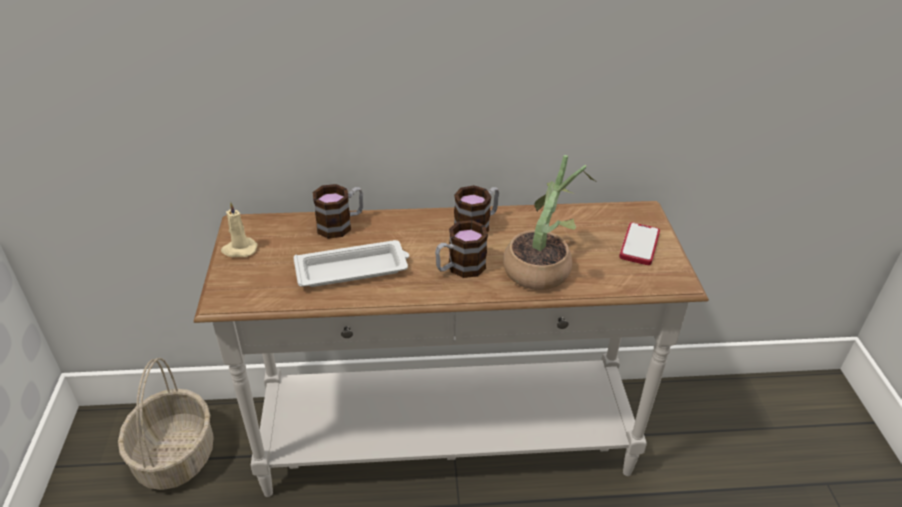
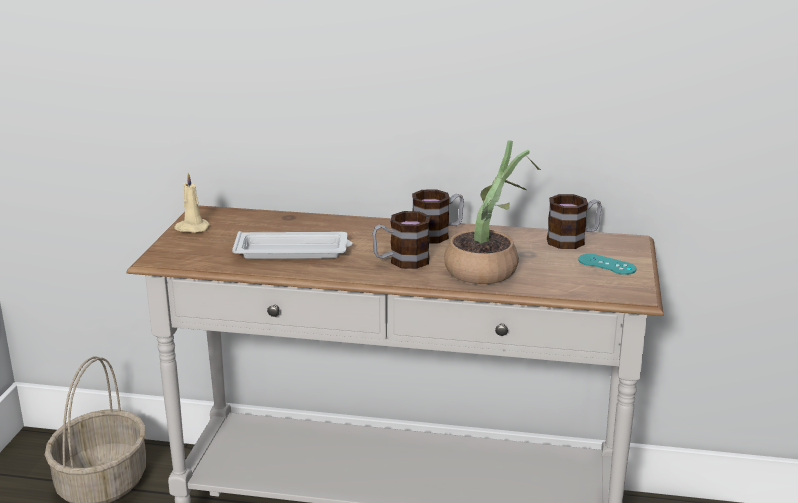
camera: 15 degrees right, 15 degrees down
mug [313,184,363,239] -> mug moved to [547,194,602,249]
phone [619,222,660,265] -> turquoise game controller [578,254,637,275]

